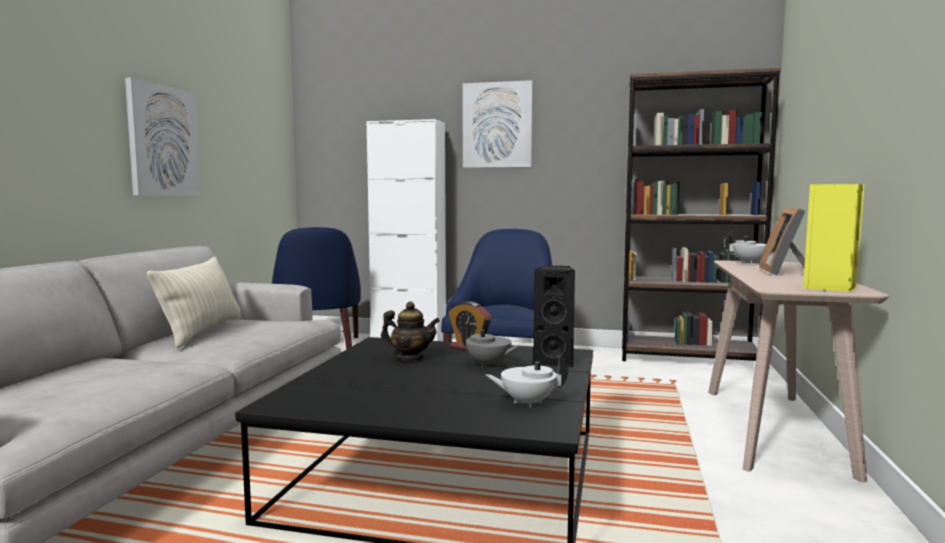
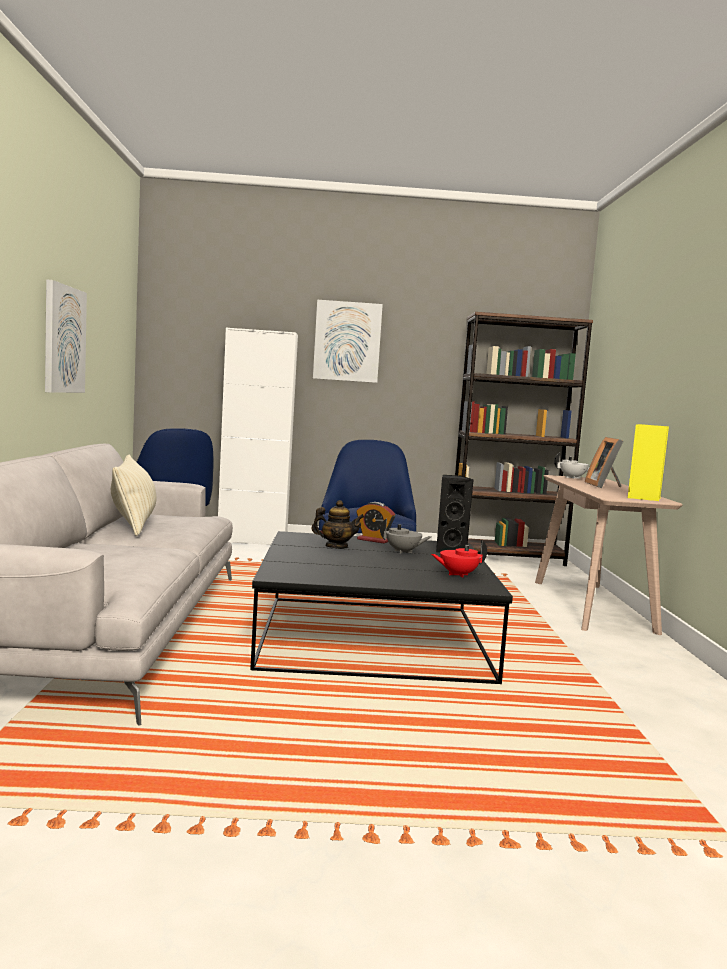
camera: 15 degrees left, 0 degrees up
white teapot [486,355,568,407] -> red teapot [431,540,487,578]

